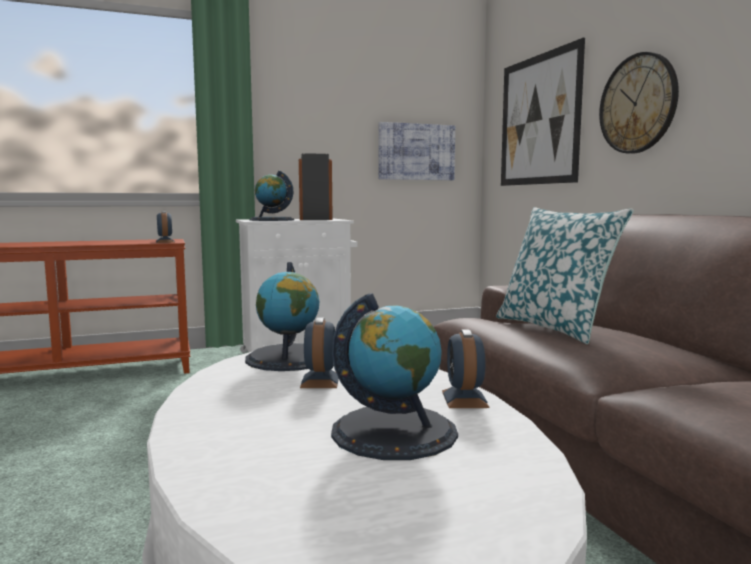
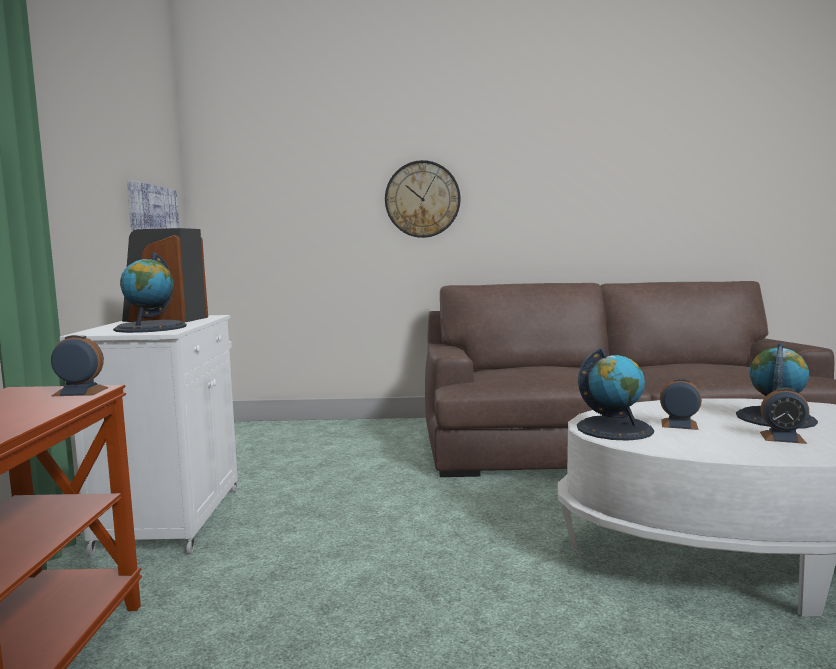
camera: 70 degrees left, 0 degrees up
alarm clock [442,330,490,408] -> alarm clock moved to [760,387,809,444]
pillow [496,207,634,344] -> none
picture [501,38,585,186] -> none

